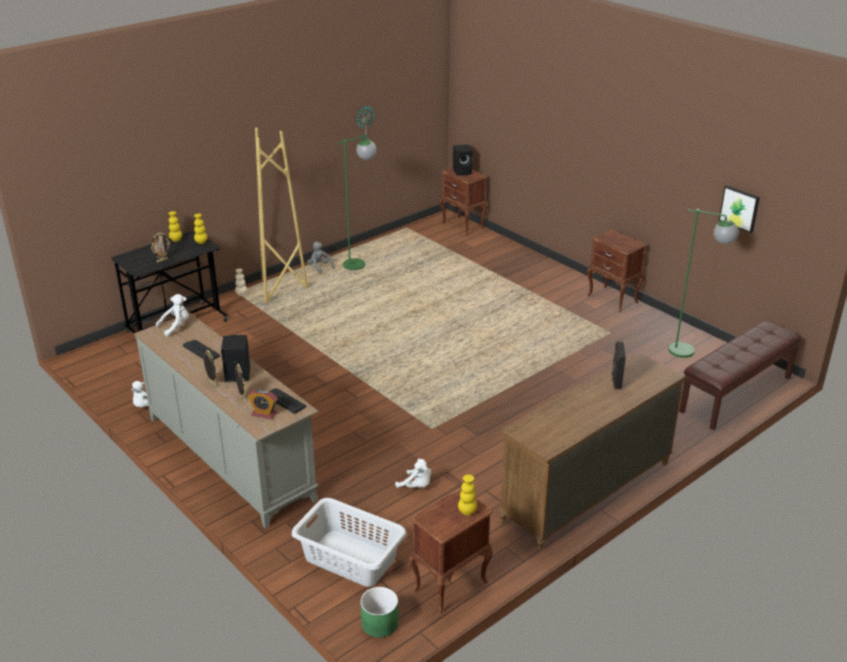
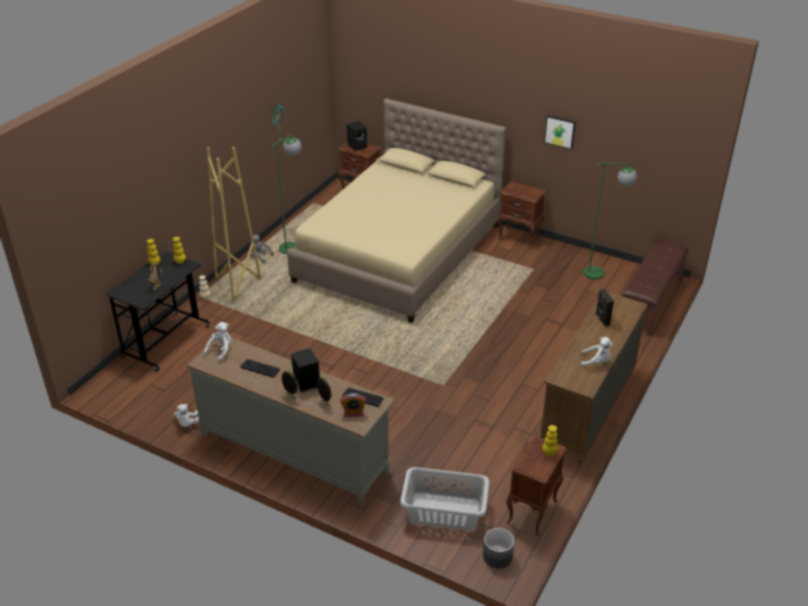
camera: 20 degrees left, 5 degrees up
green planter [360,587,398,638] -> grey planter [483,528,514,568]
white plush toy [395,459,431,488] -> white plush toy moved to [581,337,613,367]
picture [719,185,760,233] -> picture moved to [544,115,576,150]
none -> beige bed [287,98,506,323]

